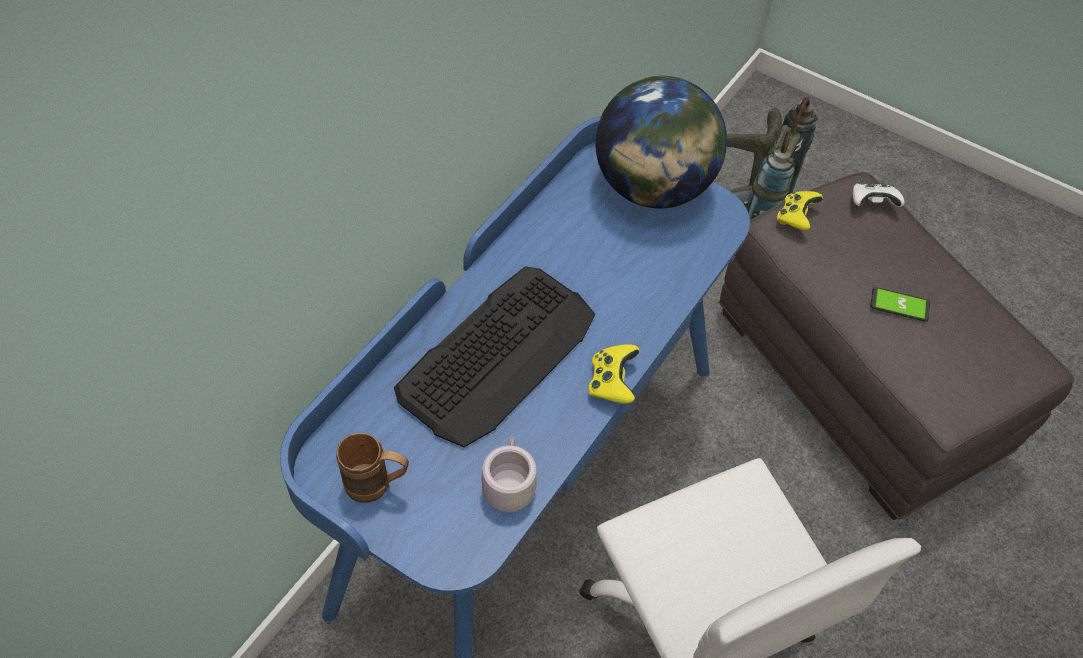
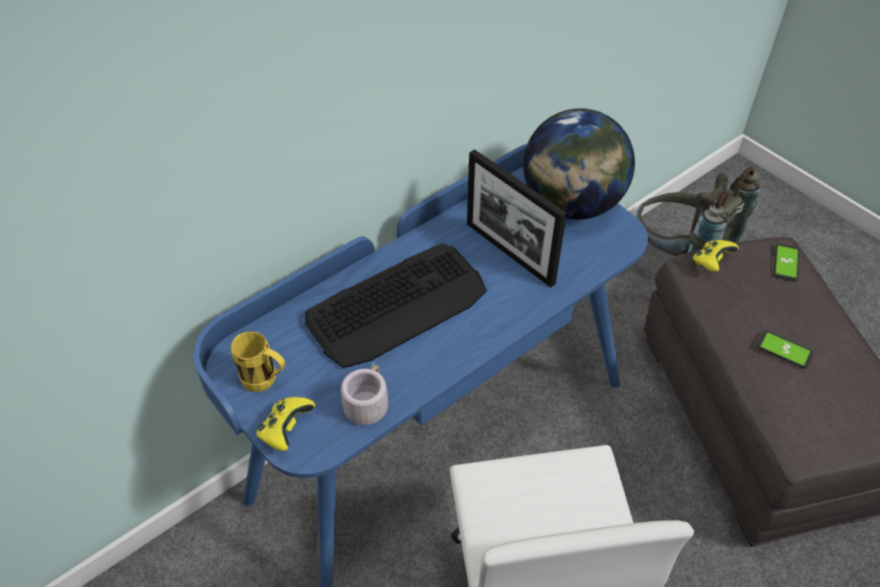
camera: 20 degrees right, 5 degrees down
brown mug [336,433,409,503] -> yellow mug [231,331,285,392]
yellow game controller [588,344,639,404] -> yellow game controller moved to [257,397,315,451]
white game controller [853,181,905,207] -> phone [774,243,799,281]
none -> picture frame [467,149,567,288]

